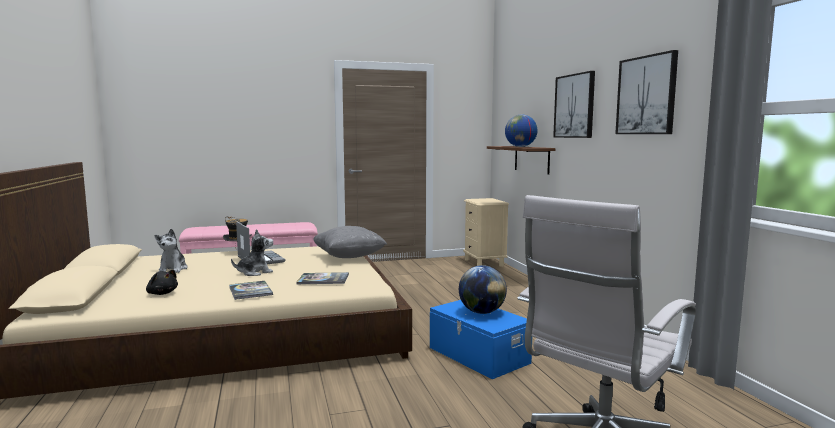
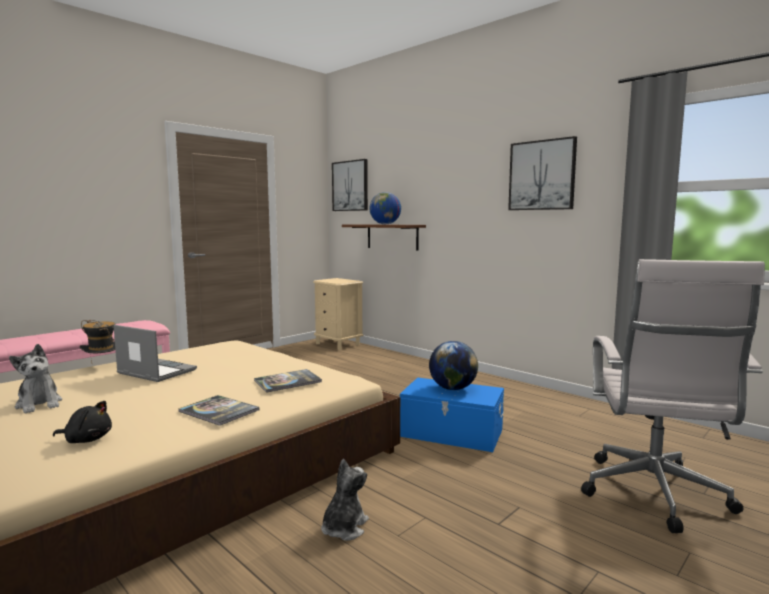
camera: 30 degrees left, 0 degrees up
plush toy [231,229,273,276] -> plush toy moved to [321,459,369,541]
grey pillow [313,226,387,258] -> none
picture [553,71,595,138] -> picture moved to [332,159,368,211]

